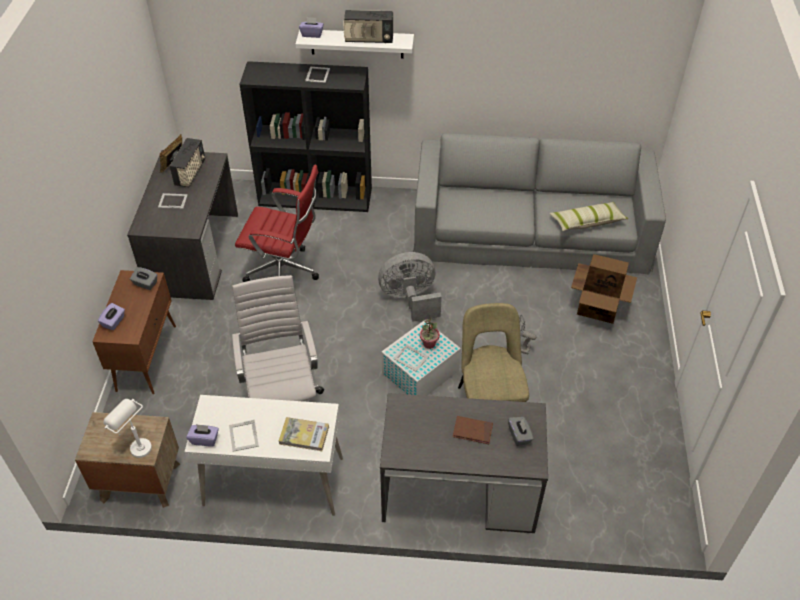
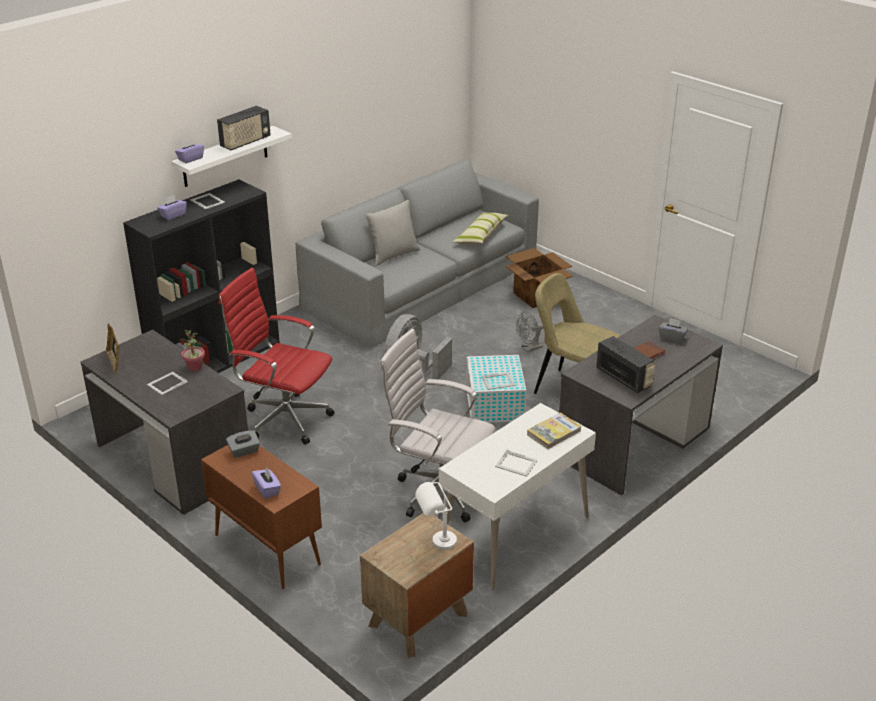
camera: 50 degrees left, 15 degrees down
radio [170,138,205,187] -> radio moved to [596,336,655,393]
purple tissue box [186,424,219,447] -> purple tissue box moved to [157,195,187,220]
red office chair [235,165,319,282] -> red office chair turned 120 degrees counterclockwise [218,268,335,445]
potted plant [420,315,440,349] -> potted plant moved to [179,329,205,371]
none -> grey pillow [365,200,420,266]

